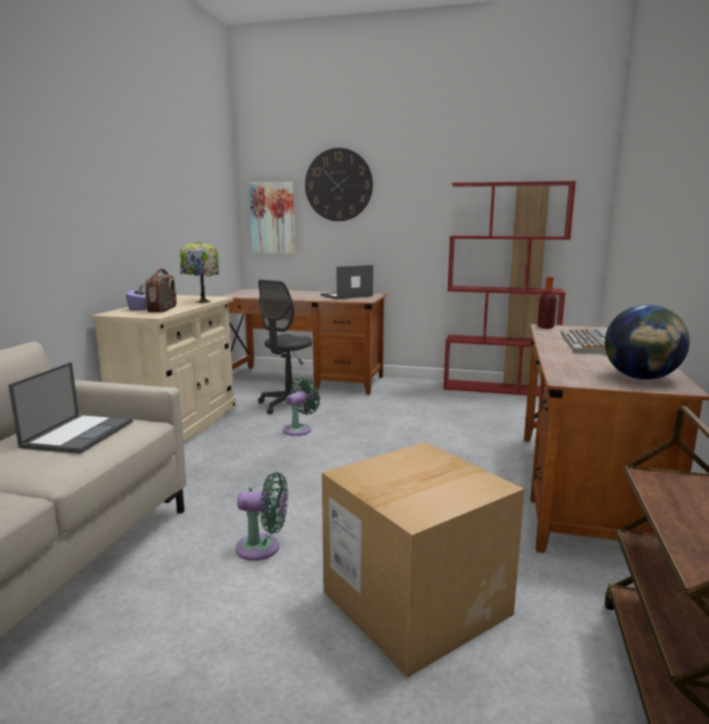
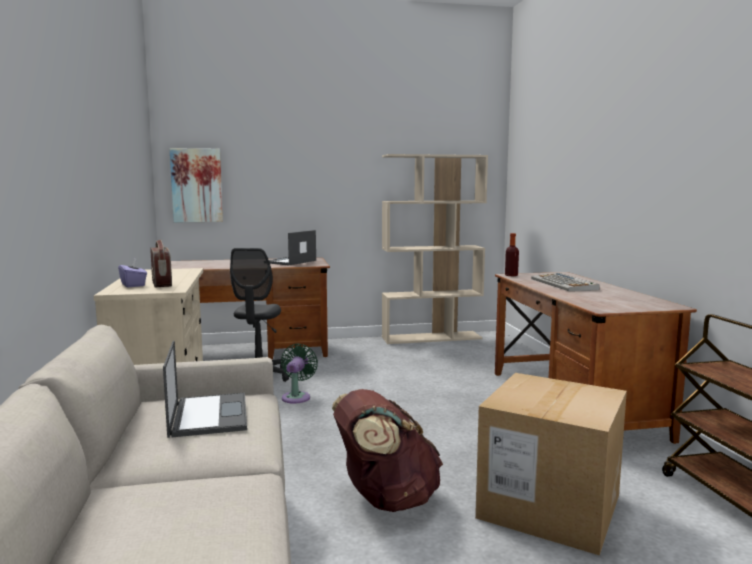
camera: 25 degrees left, 5 degrees down
table lamp [180,241,219,303] -> none
green fan [236,472,288,561] -> brown backpack [332,389,443,512]
wall clock [305,148,373,221] -> none
red bookcase [443,181,576,396] -> beige bookcase [382,154,488,344]
globe [605,305,689,380] -> none

